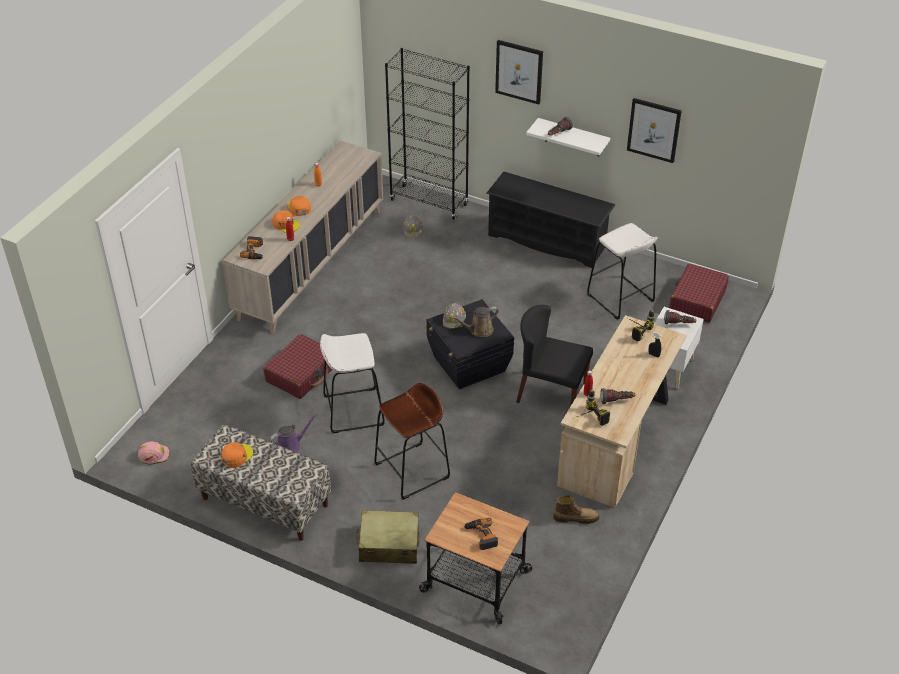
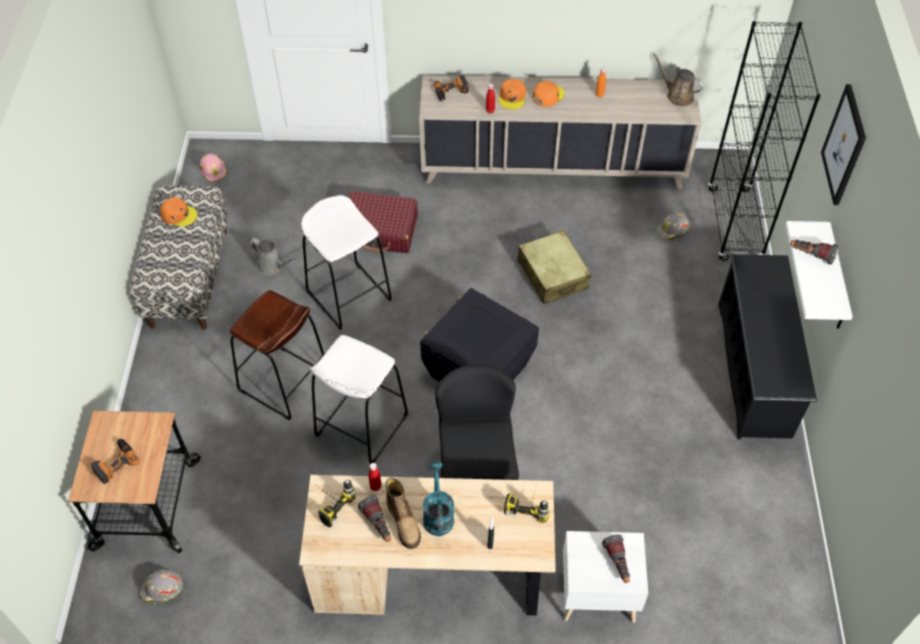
camera: 65 degrees right, 10 degrees up
purple watering can [269,413,318,453] -> grey watering can [250,238,297,275]
beige suitcase [356,510,420,564] -> beige suitcase moved to [517,231,591,304]
grey hard hat [443,303,466,329] -> grey hard hat moved to [140,569,183,605]
brown watering can [451,306,499,337] -> brown watering can moved to [653,53,703,106]
boot [553,495,600,524] -> boot moved to [386,477,421,549]
white stool [587,223,658,320] -> white stool moved to [310,335,408,464]
picture [627,98,682,163] -> none
red suitcase [669,264,729,323] -> none
none -> turquoise watering can [423,462,454,536]

